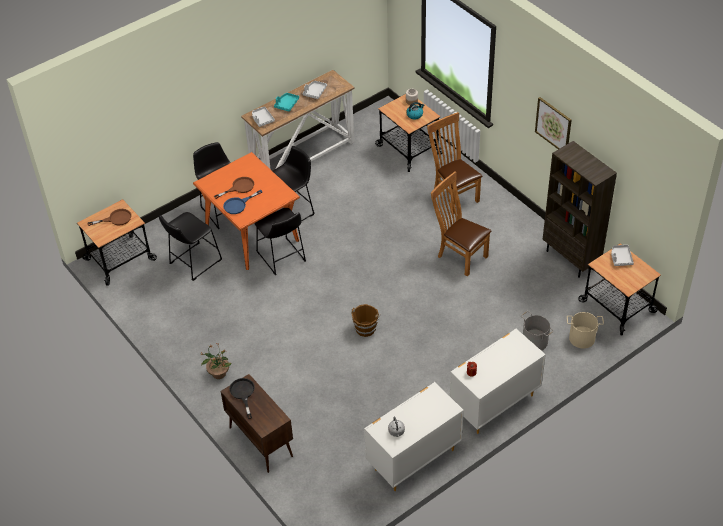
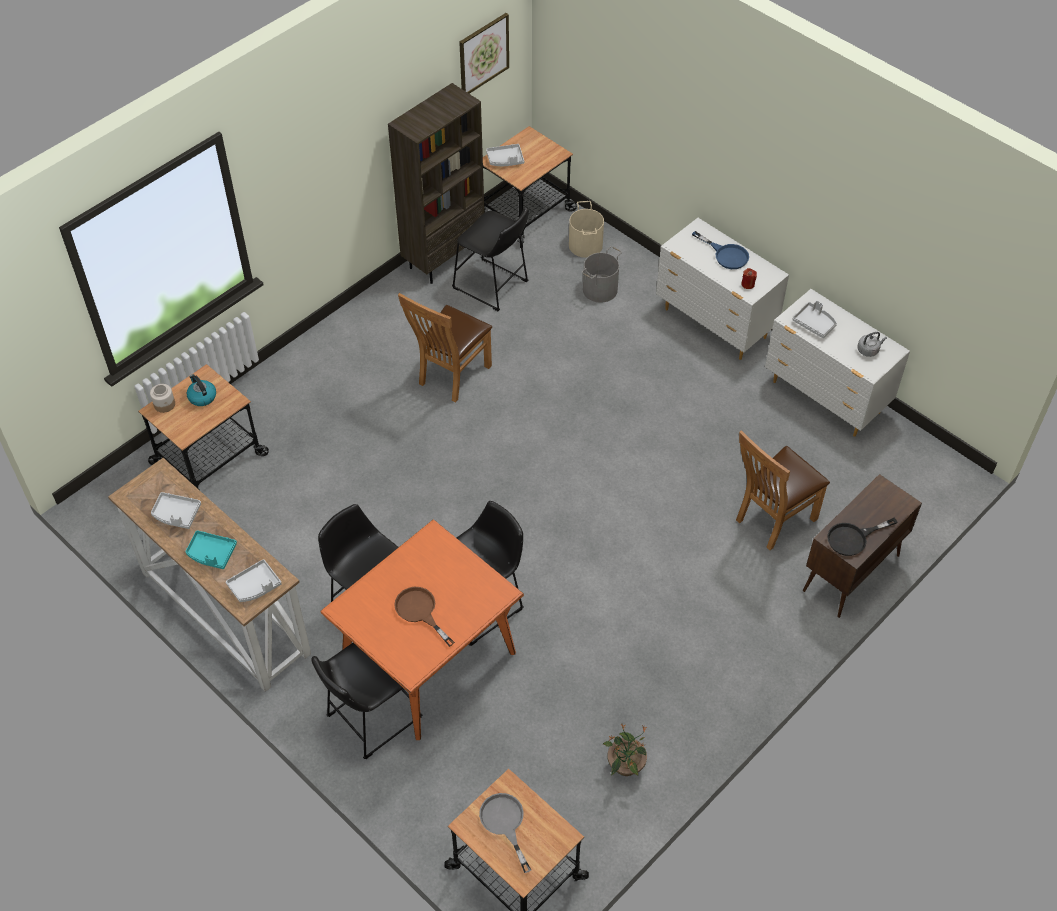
camera: 100 degrees left, 5 degrees up
brown frying pan [87,209,131,226] -> grey frying pan [479,793,531,873]
black stool [159,212,222,281] -> black stool moved to [452,208,529,311]
potted plant [201,344,232,379] -> potted plant moved to [603,723,647,776]
blue frying pan [223,190,263,214] -> blue frying pan moved to [692,231,749,269]
brown bucket [351,304,381,337] -> none
brown chair [427,112,482,214] -> brown chair moved to [736,430,830,550]
picture [535,97,572,149] -> picture moved to [459,13,509,94]
none -> grey tray [792,300,837,338]

